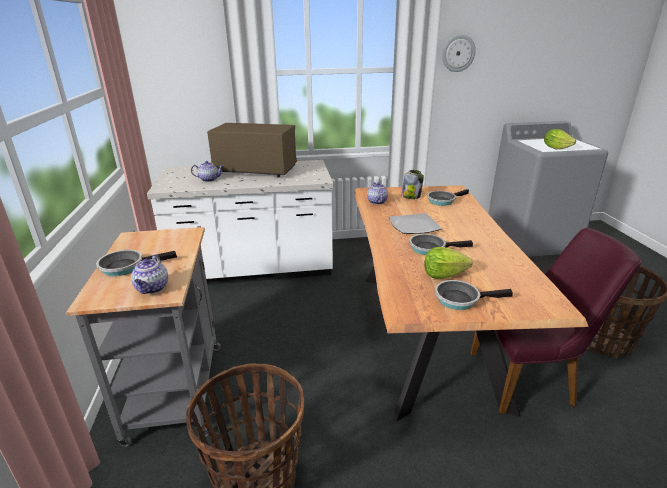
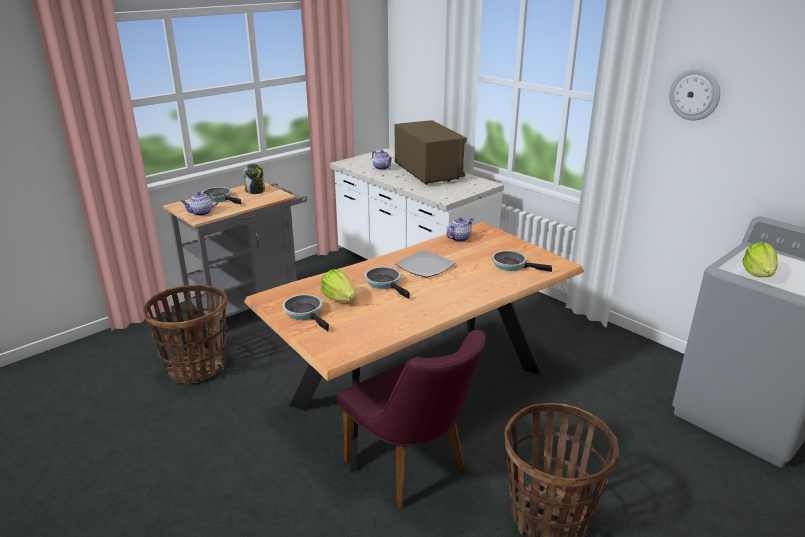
camera: 55 degrees right, 0 degrees up
jar [401,170,424,199] -> jar moved to [243,164,265,194]

